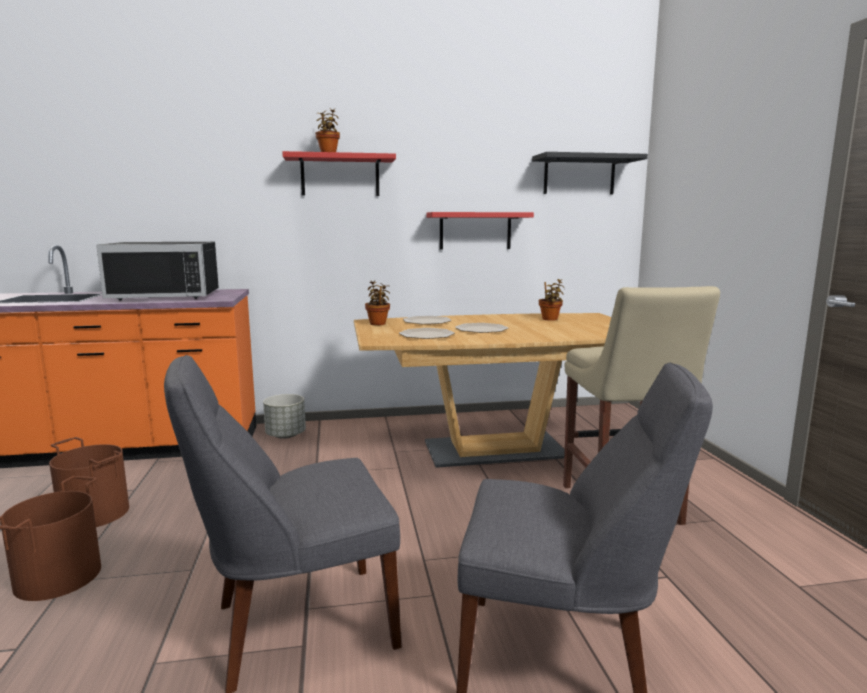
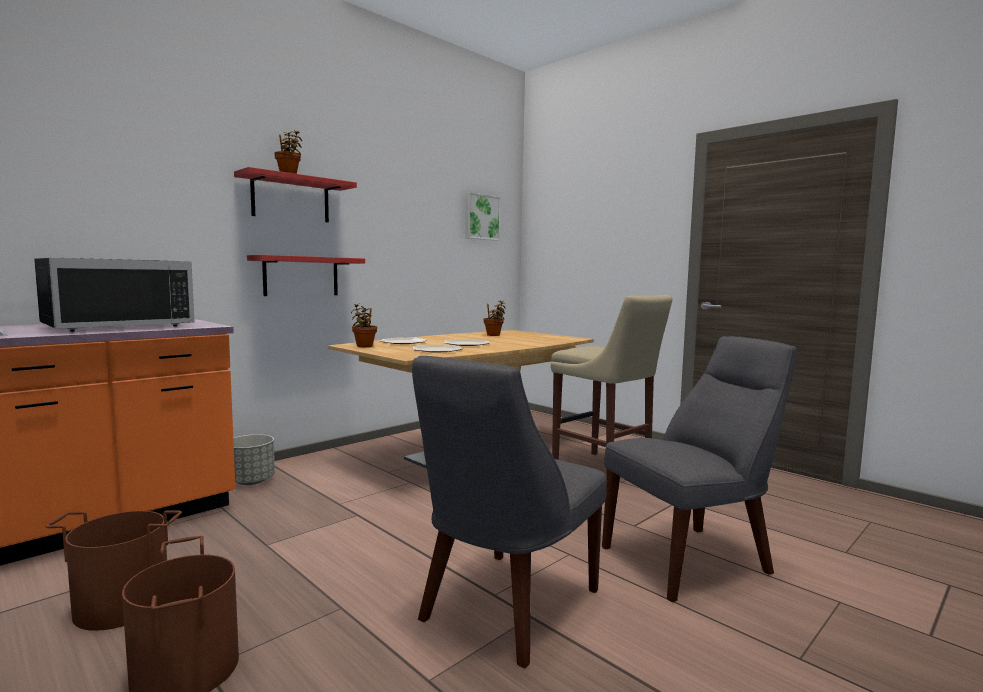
camera: 35 degrees left, 5 degrees down
red shelf [426,212,534,250] -> red shelf moved to [247,255,365,296]
black shelf [532,152,648,194] -> picture [465,192,501,241]

